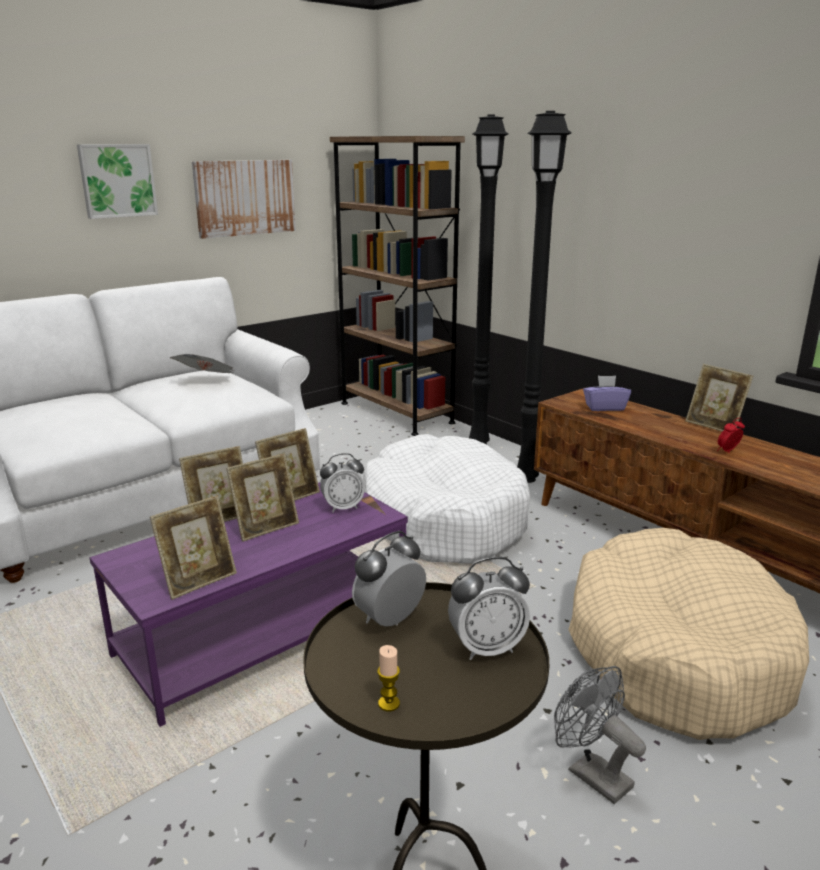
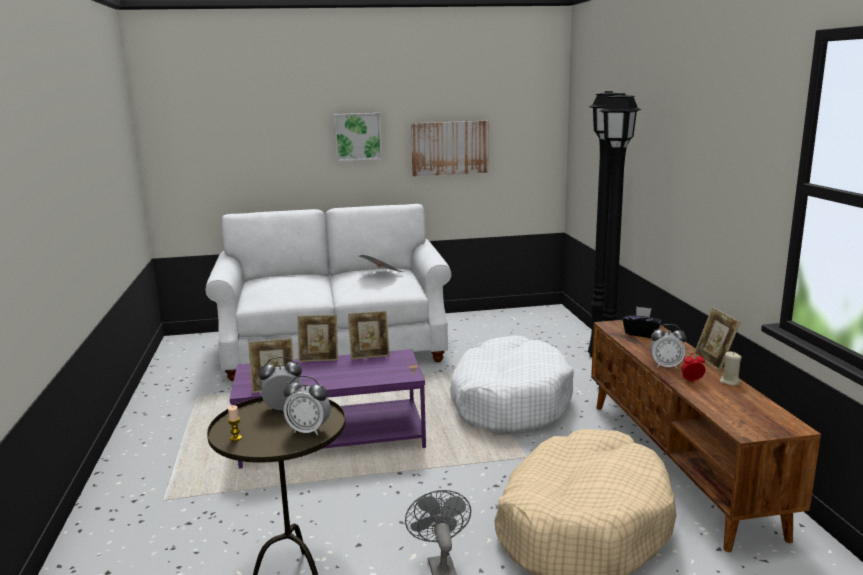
camera: 30 degrees right, 5 degrees down
picture frame [226,454,299,541] -> none
alarm clock [320,453,365,513] -> alarm clock moved to [650,324,687,369]
brown bookcase [330,136,465,436] -> none
purple tissue box [583,376,631,411] -> black tissue box [623,306,662,338]
none -> beige candle [720,351,742,386]

